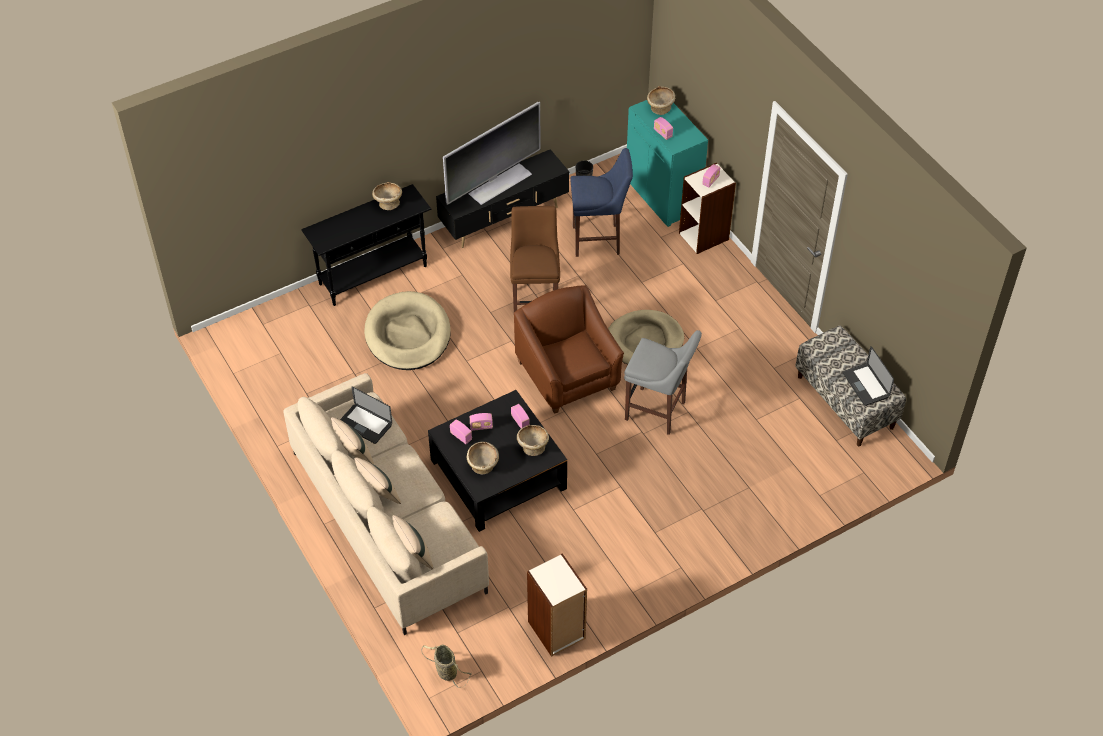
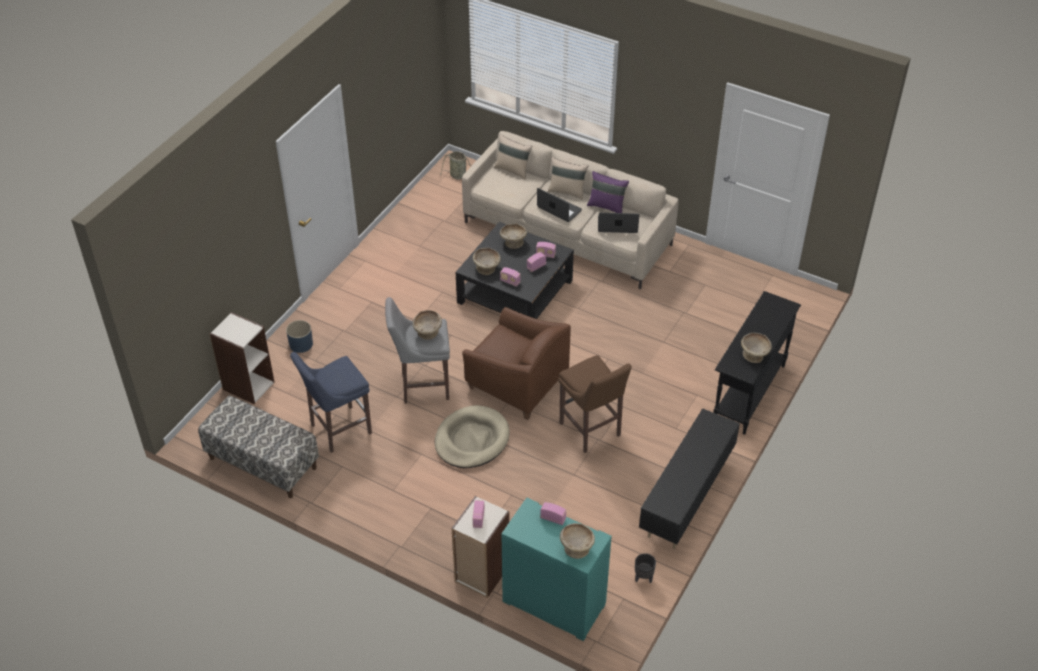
camera: 150 degrees right, 5 degrees down
beige pillow [331,417,374,464] -> purple pillow [587,171,629,213]
beige dog bed [364,291,451,370] -> none
television [443,102,541,205] -> none
bookcase [527,553,587,657] -> bookcase moved to [210,312,274,404]
blue stool [570,148,633,257] -> blue stool moved to [290,352,372,453]
laptop [843,346,894,406] -> laptop moved to [537,188,582,222]
none -> blue planter [286,320,313,353]
none -> beige bowl [413,310,442,340]

